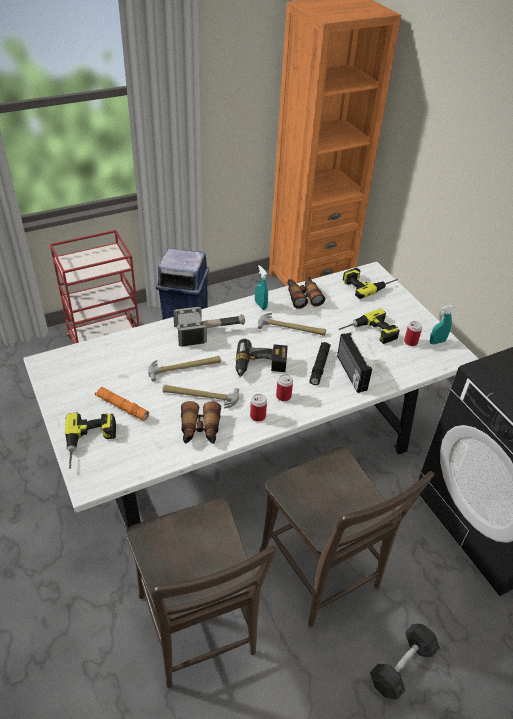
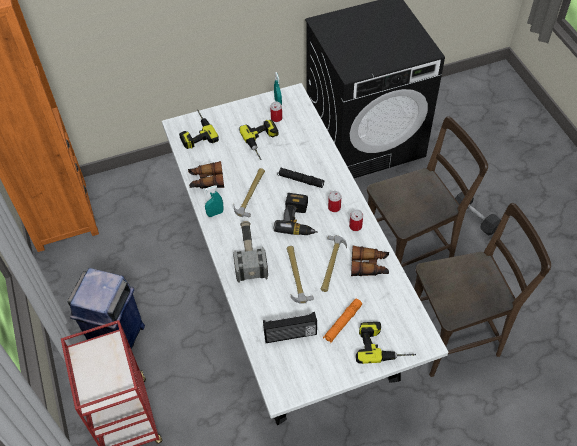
camera: 80 degrees left, 10 degrees up
radio [337,333,372,393] -> radio moved to [263,312,317,343]

